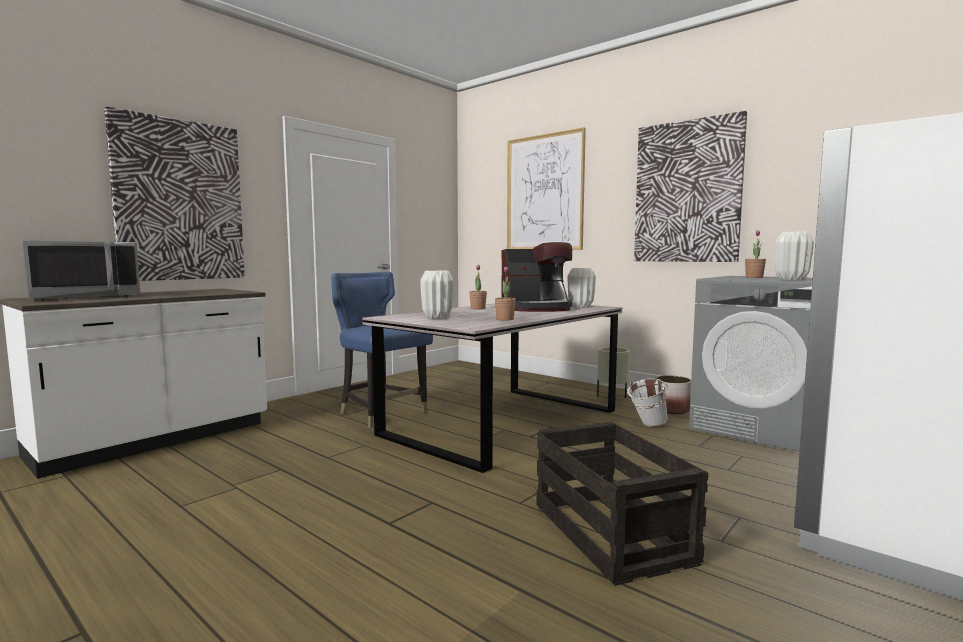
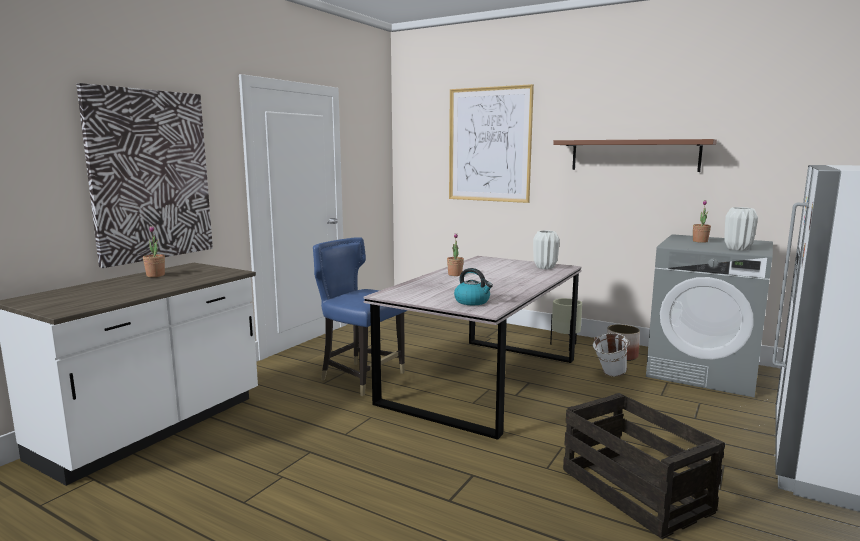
camera: 10 degrees left, 5 degrees up
grey microwave [23,240,141,300] -> none
white vase [420,270,453,319] -> none
potted plant [495,267,516,321] -> potted plant moved to [143,226,165,277]
coffee machine [501,242,573,312] -> none
picture [634,111,747,262] -> brown shelf [553,139,717,172]
none -> kettle [454,268,493,305]

